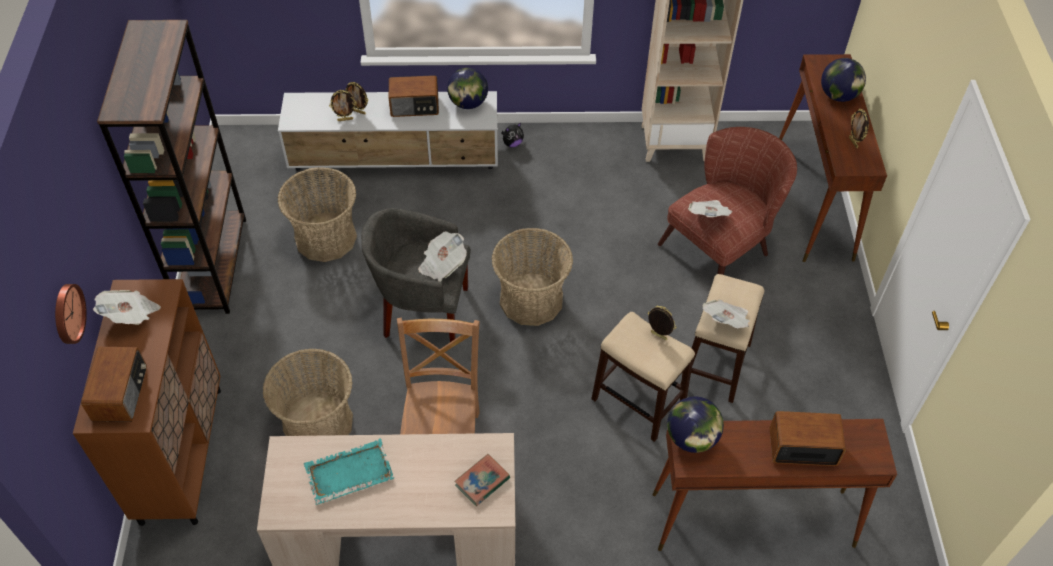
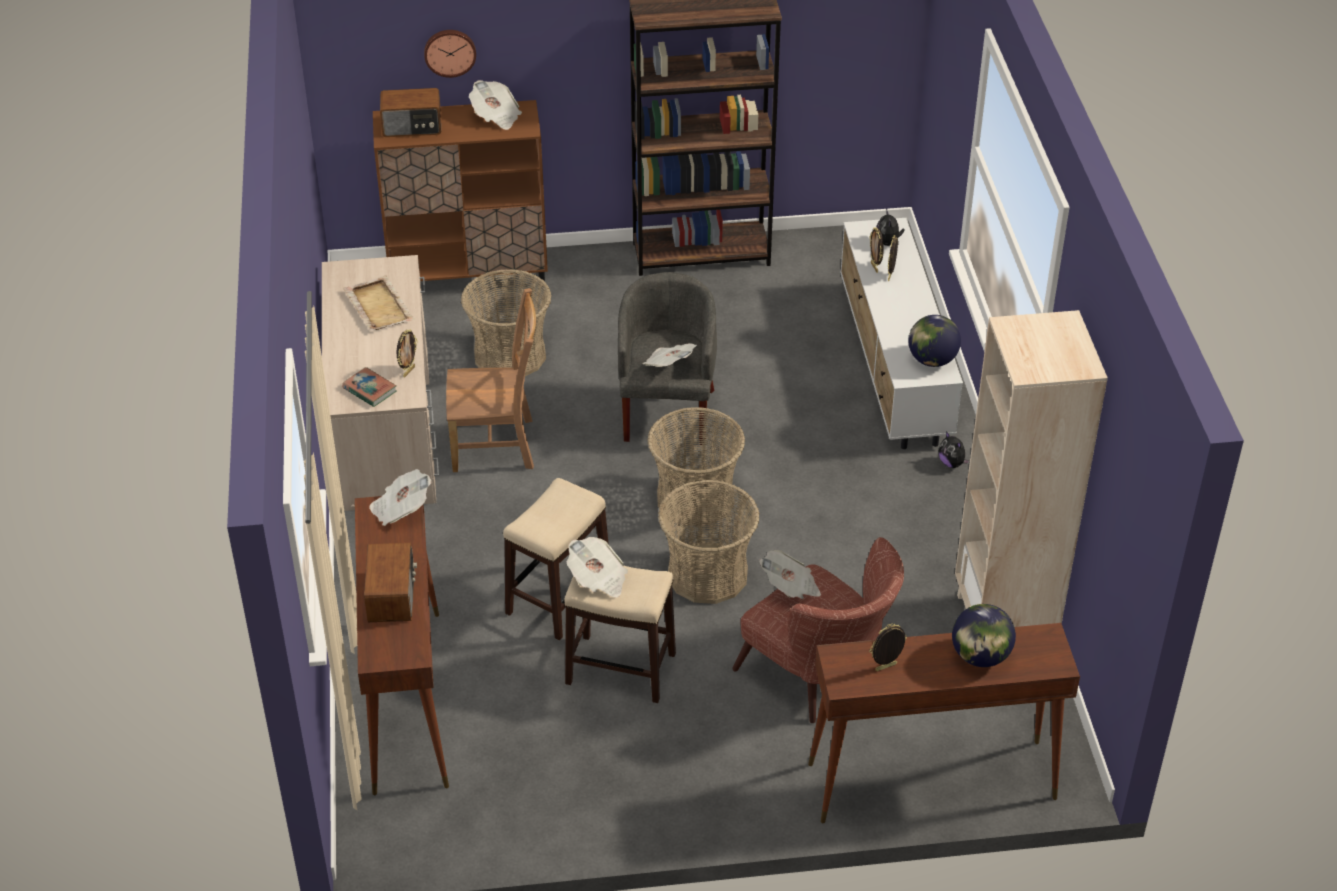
camera: 85 degrees right, 10 degrees down
basket [278,167,357,262] -> basket moved to [658,480,760,604]
turquoise tray [304,438,394,505] -> beige tray [343,276,415,331]
radio [389,75,439,117] -> none
picture frame [648,306,676,340] -> picture frame moved to [397,329,418,377]
globe [667,396,724,453] -> newspaper [369,469,431,526]
none -> plush toy [876,209,905,246]

